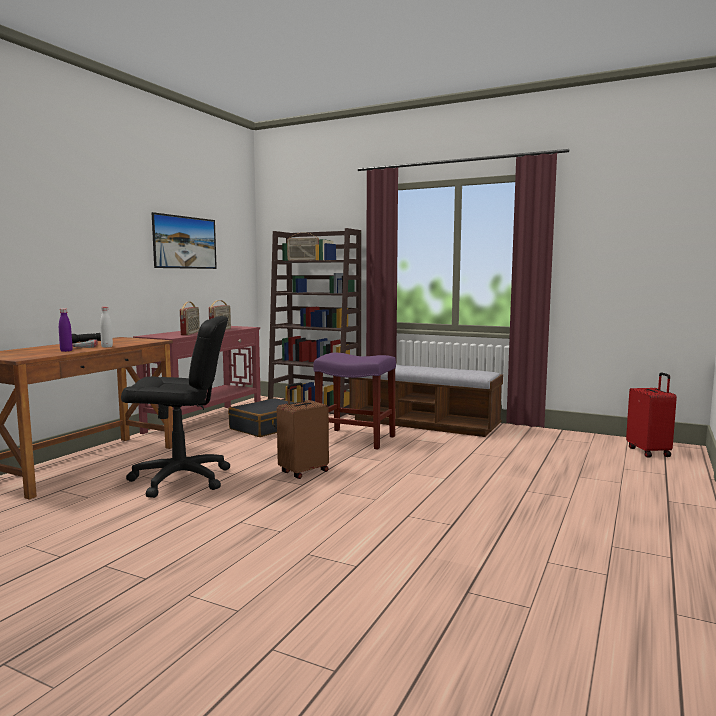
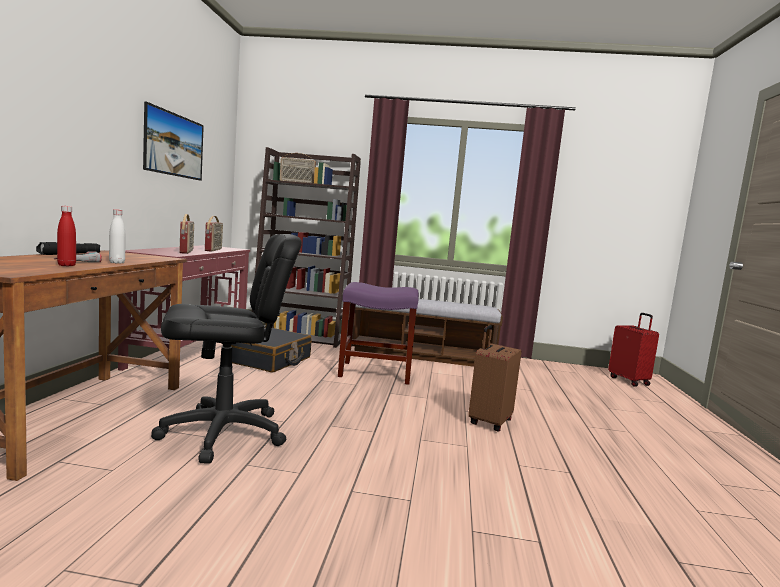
camera: 20 degrees left, 0 degrees up
purple bottle [59,309,73,352] -> red bottle [57,206,76,266]
brown suitcase [277,383,329,479] -> brown suitcase moved to [468,325,521,432]

